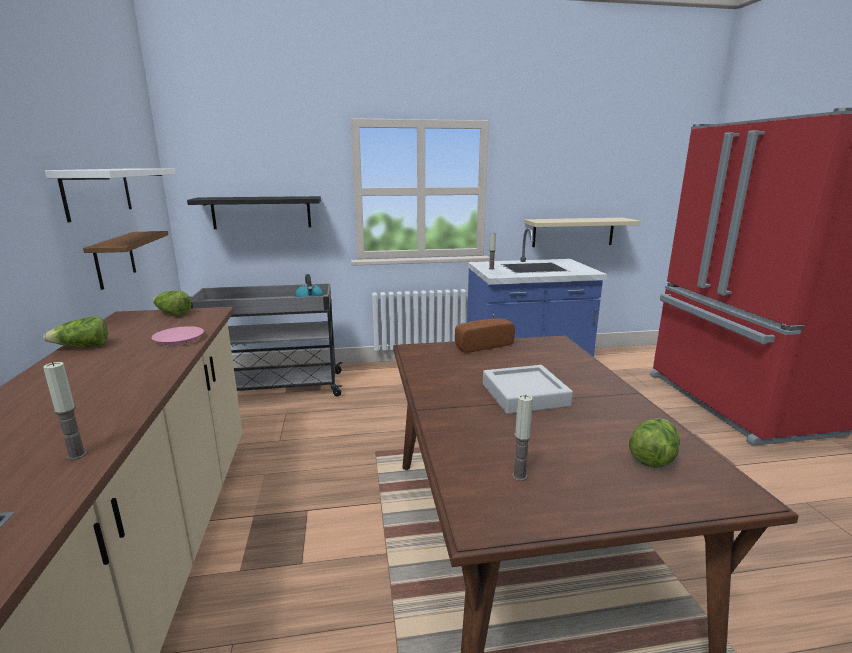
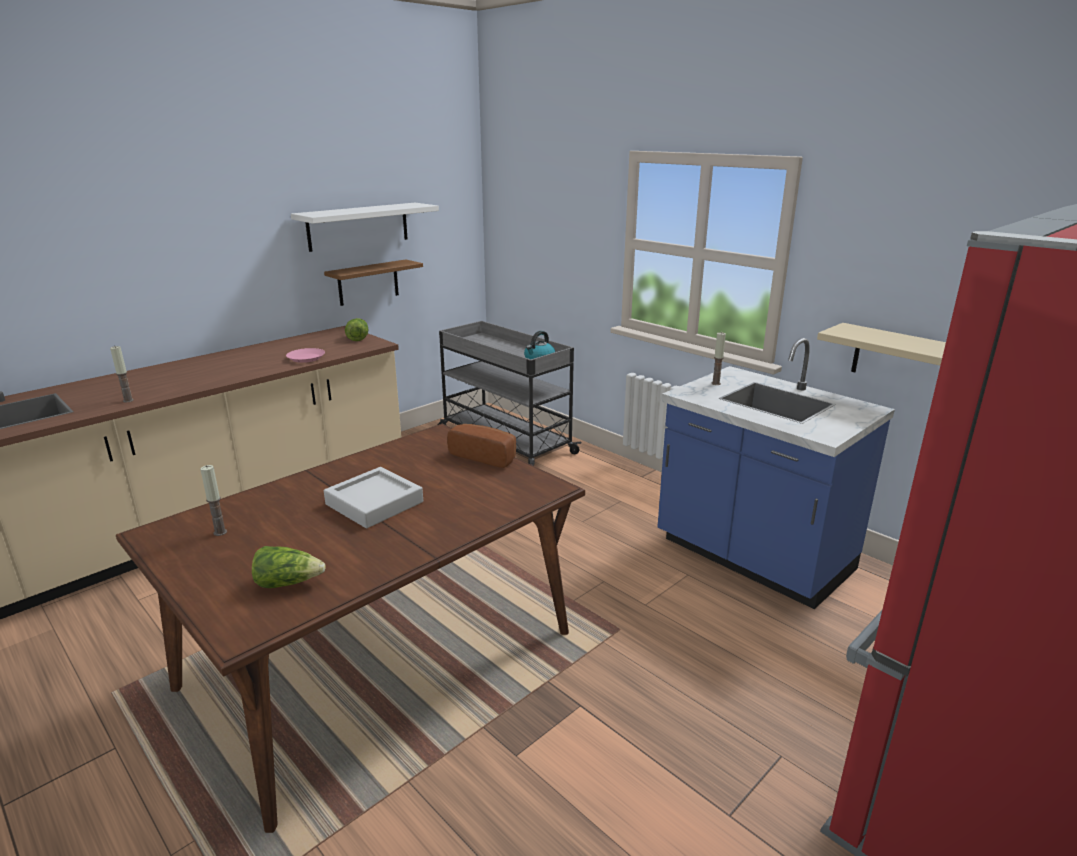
camera: 55 degrees right, 5 degrees up
lettuce [43,316,108,347] -> none
black shelf [187,196,321,229] -> none

